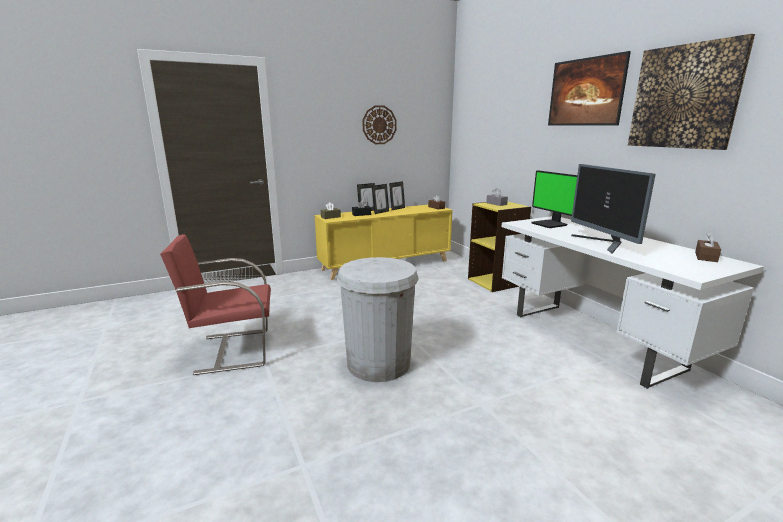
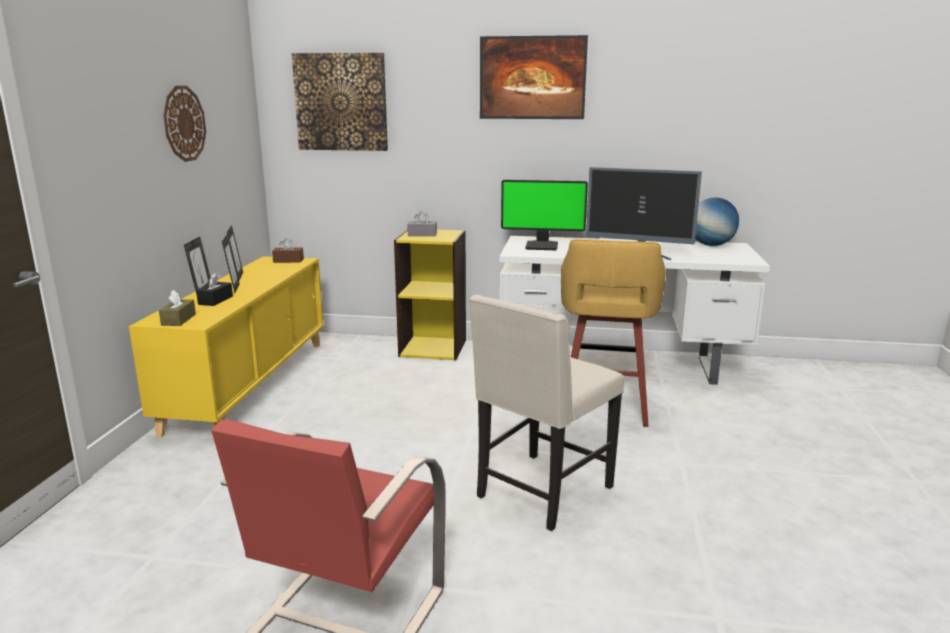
camera: 55 degrees left, 0 degrees up
white trash can [337,257,419,382] -> beige chair [469,295,624,531]
picture [628,34,755,150] -> picture moved to [292,53,388,151]
brown tissue box [695,232,721,262] -> globe [695,197,739,246]
none -> yellow stool [561,239,666,427]

